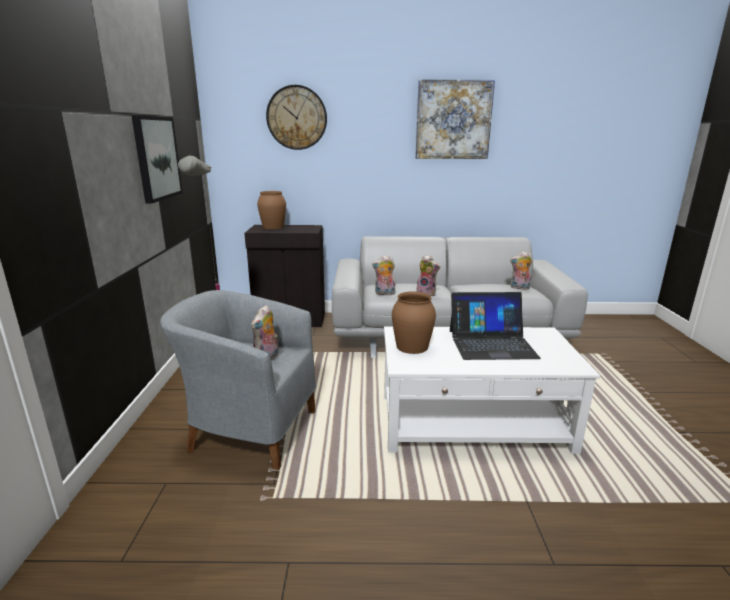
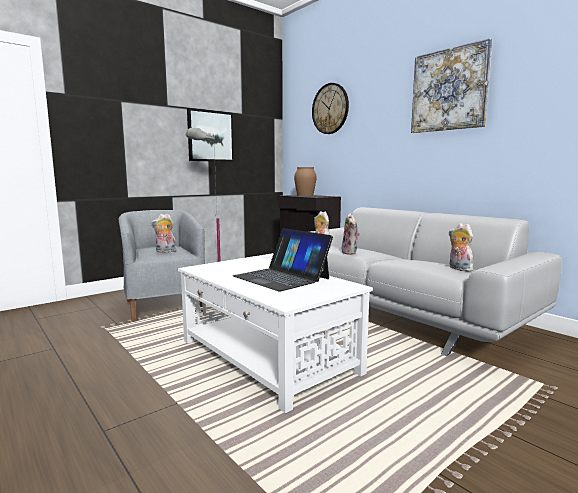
camera: 50 degrees right, 10 degrees down
brown vase [392,291,436,354] -> none

